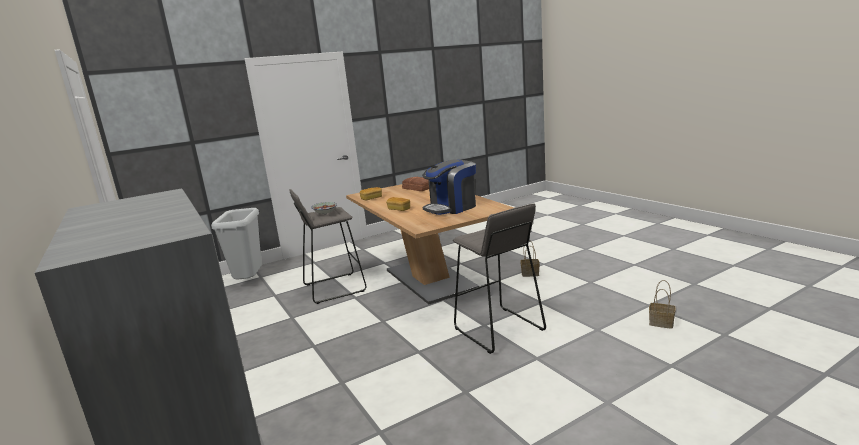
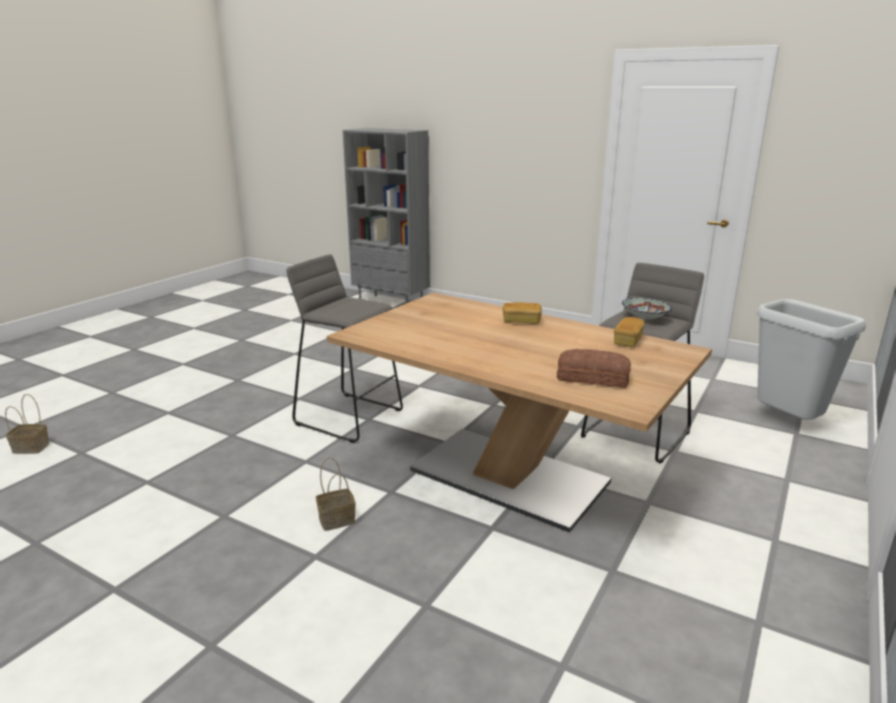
camera: 150 degrees right, 5 degrees up
coffee machine [422,159,476,215] -> none
basket [649,280,675,329] -> basket moved to [5,394,50,454]

